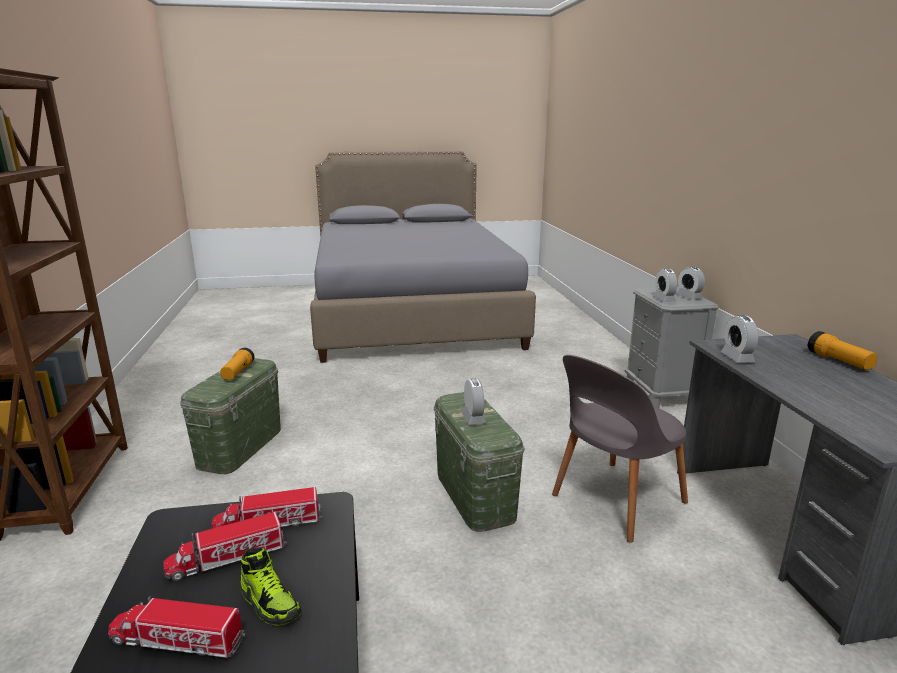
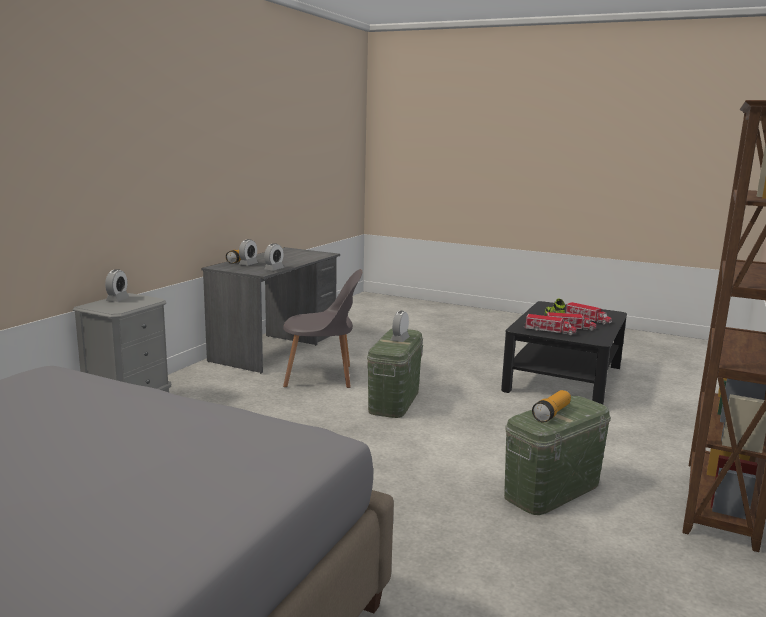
camera: 145 degrees left, 5 degrees down
alarm clock [653,269,677,302] -> alarm clock moved to [239,239,258,266]

